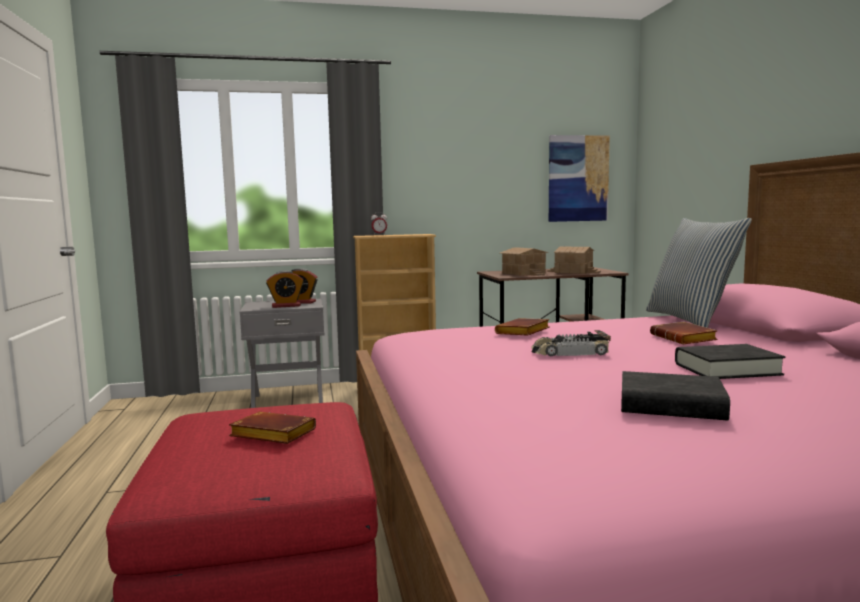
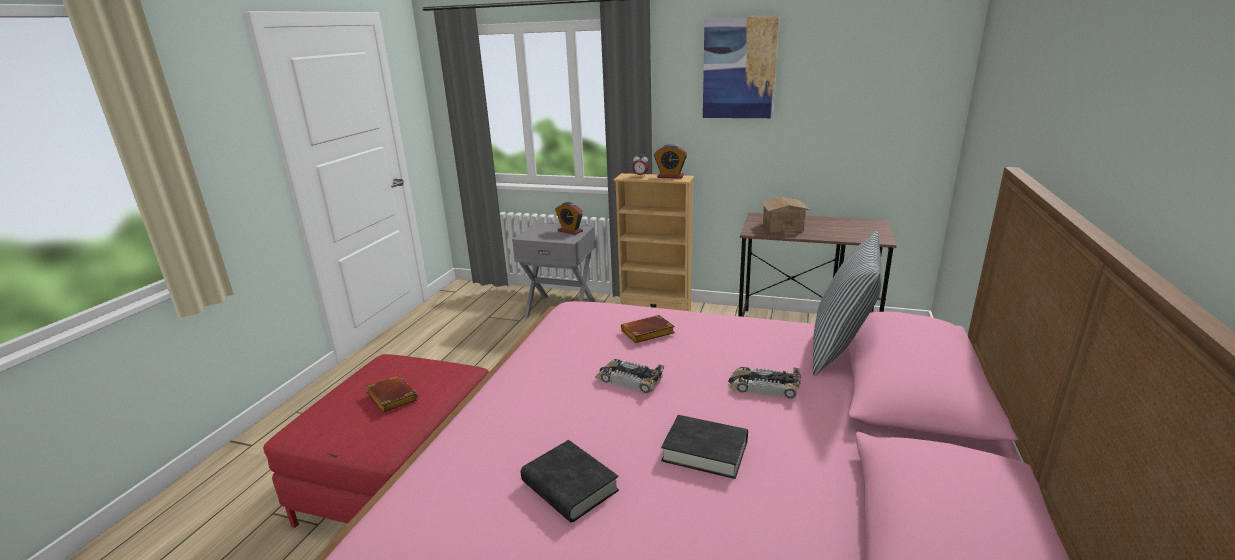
camera: 30 degrees right, 15 degrees up
alarm clock [266,271,304,308] -> alarm clock moved to [654,144,687,179]
toy house [547,247,601,274] -> none
picture [549,135,610,222] -> picture moved to [703,16,779,118]
brown book [650,322,718,344] -> toy car [728,367,801,398]

